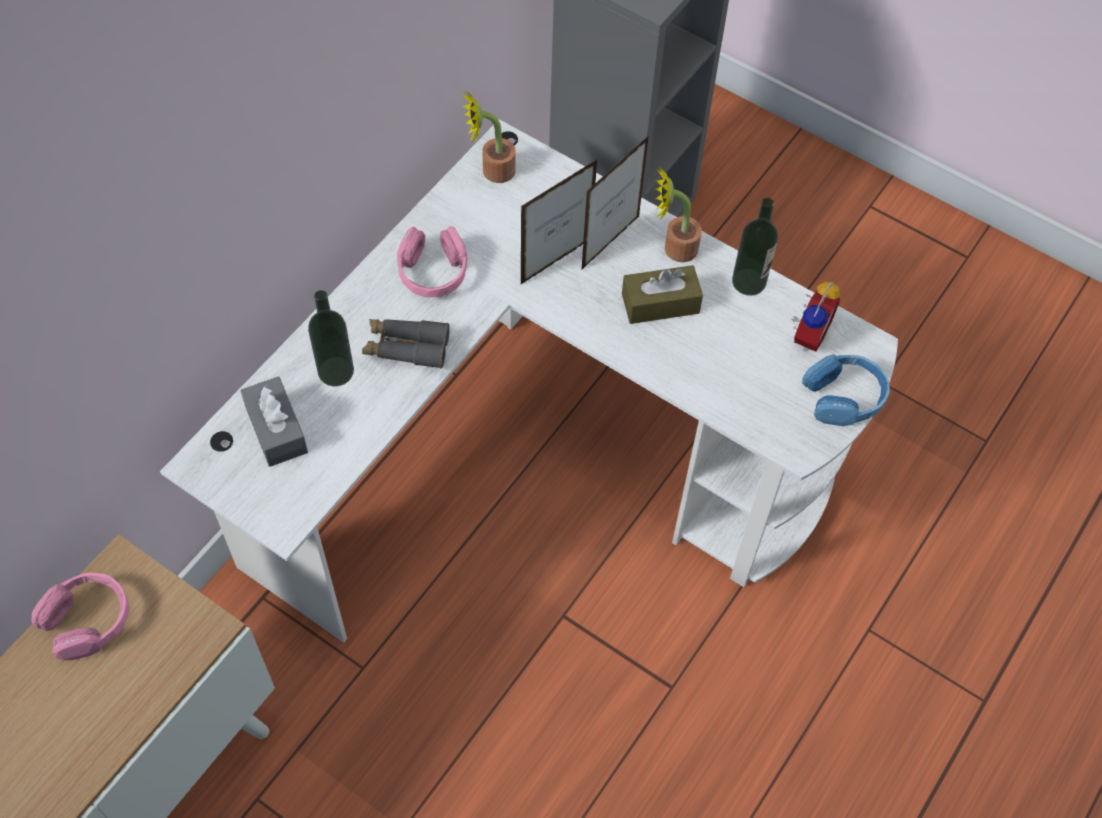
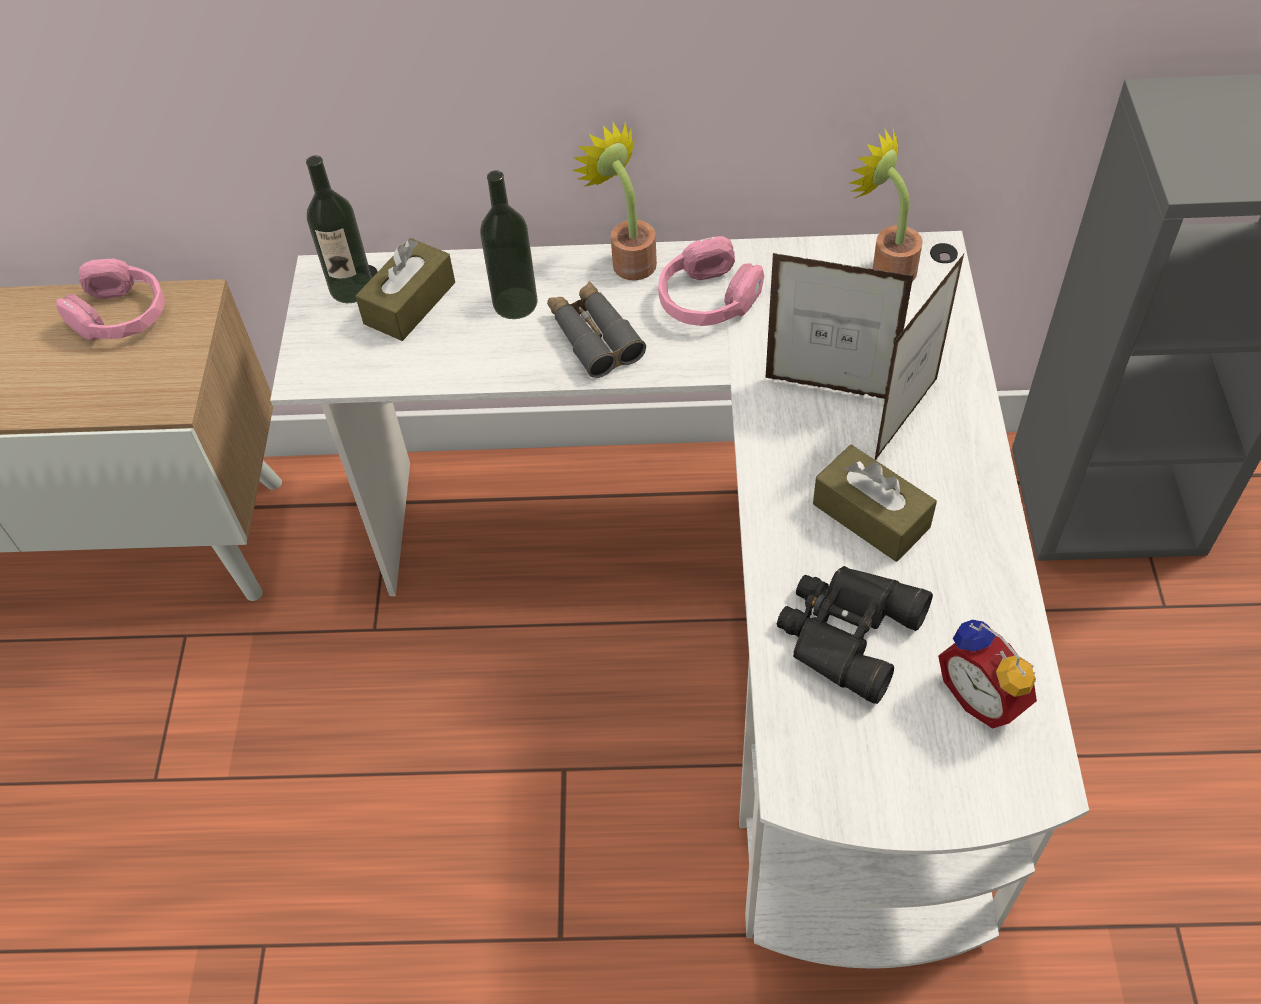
camera: 60 degrees right, 5 degrees down
grey tissue box [240,376,308,467] -> brown tissue box [355,238,455,341]
picture frame [582,135,649,269] -> picture frame turned 120 degrees clockwise [875,254,964,460]
potted plant [655,167,702,262] -> potted plant moved to [572,122,657,281]
bottle [732,198,778,296] -> bottle moved to [306,155,372,303]
alarm clock [792,282,841,352] -> alarm clock turned 60 degrees clockwise [938,620,1037,729]
blue headphones [802,354,890,426] -> none
none -> black binoculars [777,566,933,704]

